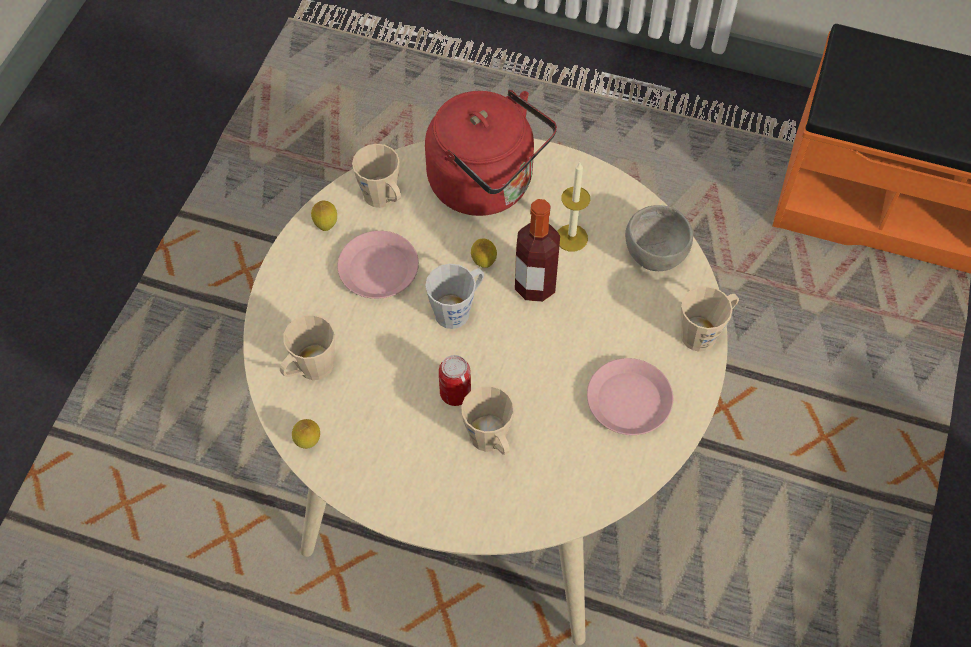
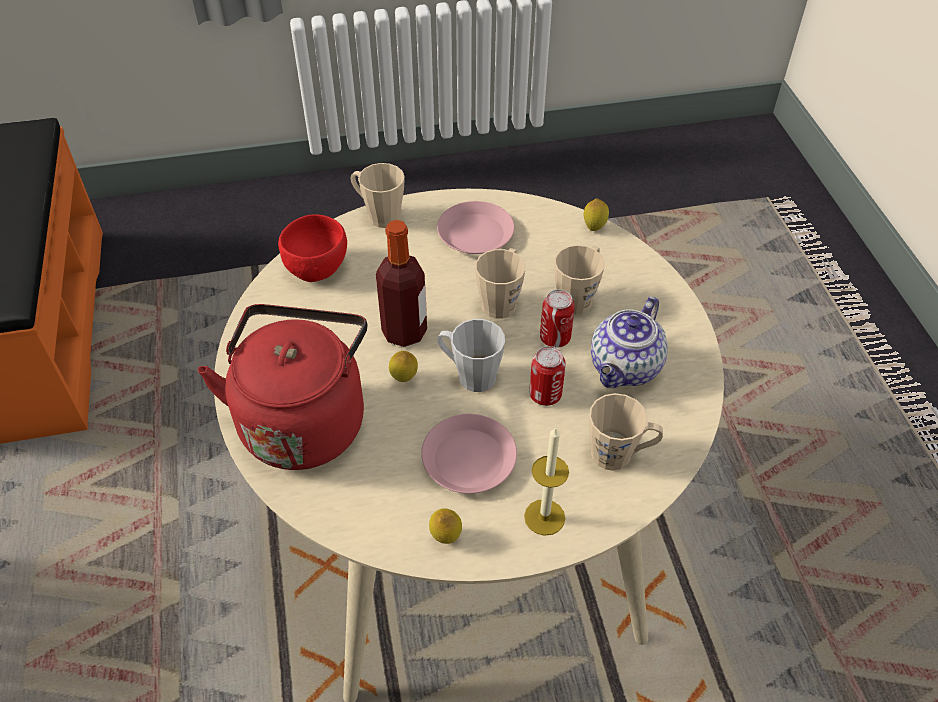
camera: 120 degrees left, 10 degrees down
lemon [292,419,320,449] -> lemon moved to [584,198,609,231]
beige mug [352,144,401,208] -> beige mug moved to [475,248,525,319]
candle [557,162,590,252] -> candle moved to [524,427,569,536]
grey bowl [625,205,693,271] -> red bowl [278,214,347,282]
none -> can [529,346,565,406]
none -> teapot [591,296,668,388]

